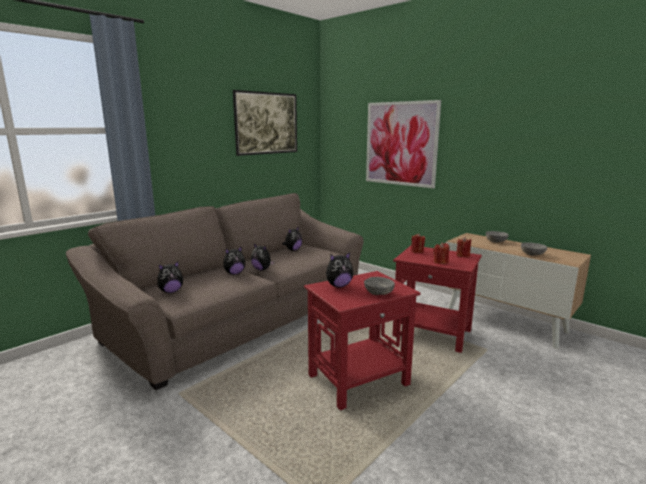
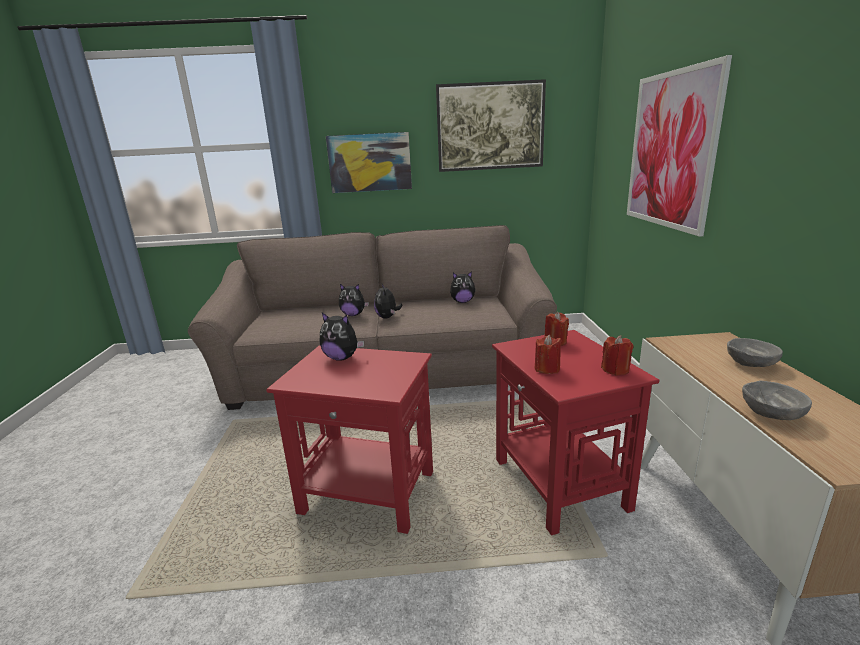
camera: 45 degrees right, 5 degrees up
plush toy [157,261,183,293] -> none
grey bowl [364,277,395,295] -> none
none -> picture [326,132,412,193]

